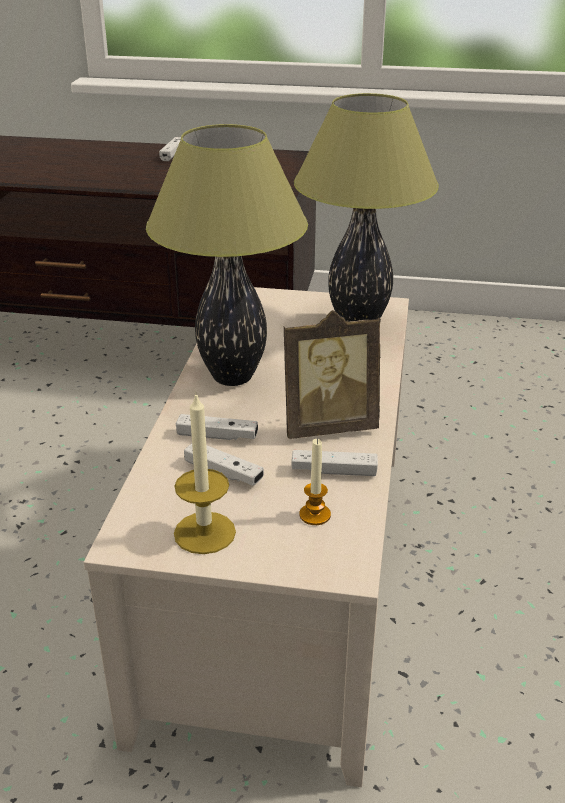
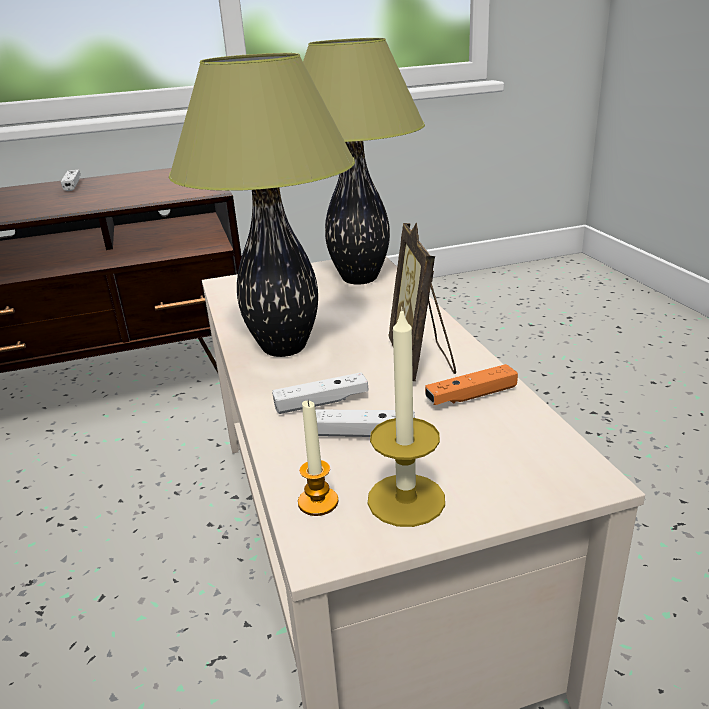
camera: 25 degrees left, 5 degrees down
picture frame [284,310,381,439] -> picture frame turned 120 degrees clockwise [388,223,456,381]
white game controller [291,450,378,476] -> orange game controller [425,364,518,405]
candle [299,439,331,525] -> candle moved to [298,401,338,516]

